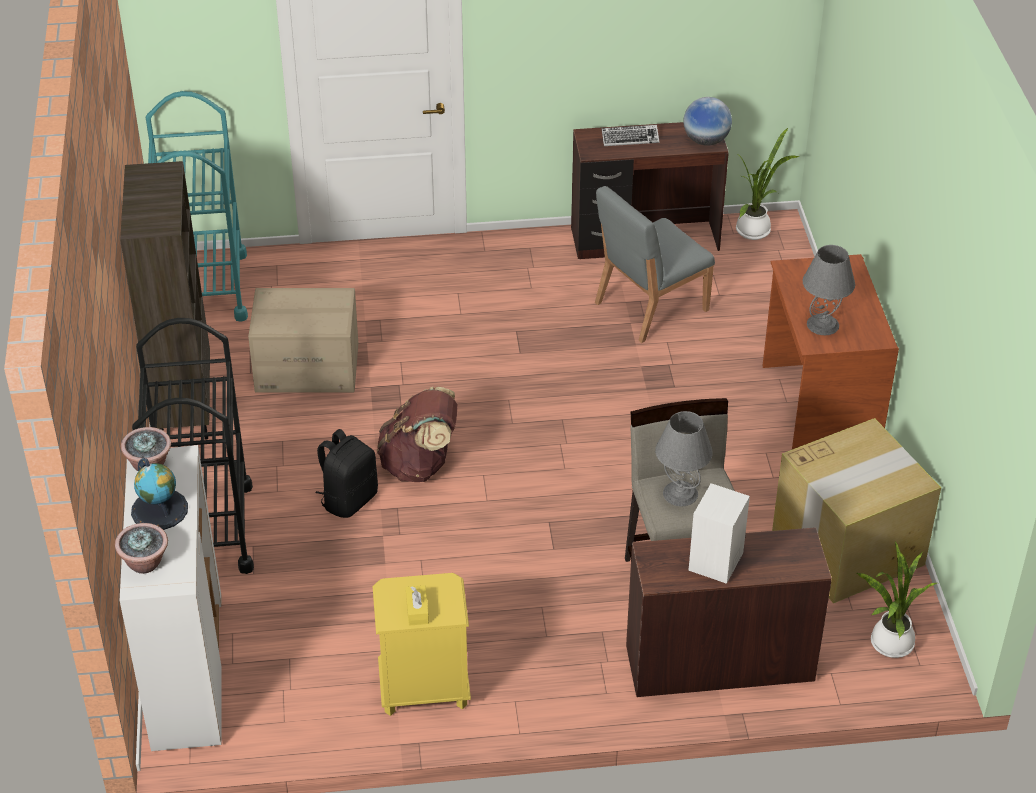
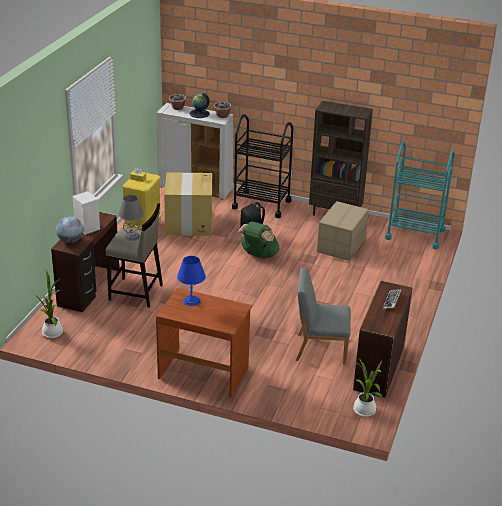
camera: 115 degrees right, 10 degrees down
brown backpack [377,387,458,482] -> green backpack [238,221,280,259]
grey chair [595,186,715,343] -> grey chair turned 75 degrees counterclockwise [296,267,351,365]
globe [683,97,732,146] -> globe moved to [56,216,83,243]
cardboard box [772,418,941,603] -> cardboard box moved to [164,172,212,236]
grey table lamp [803,245,855,335] -> blue table lamp [177,256,206,306]

